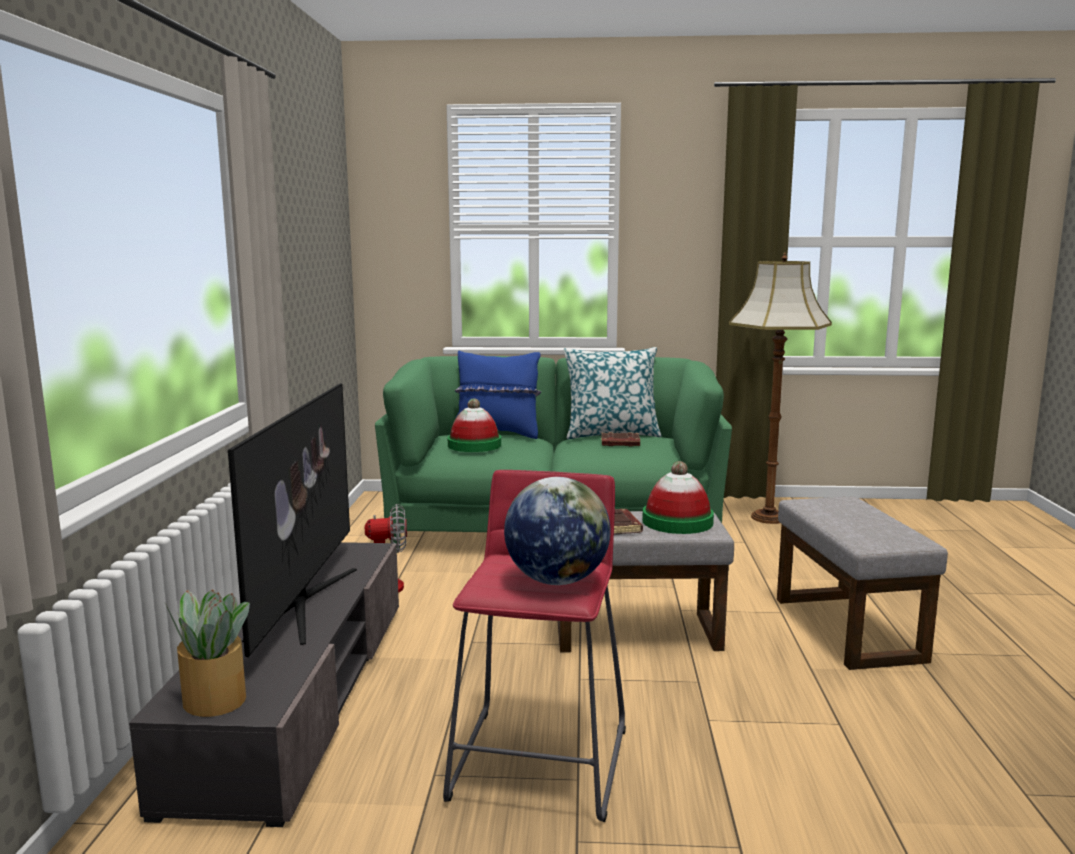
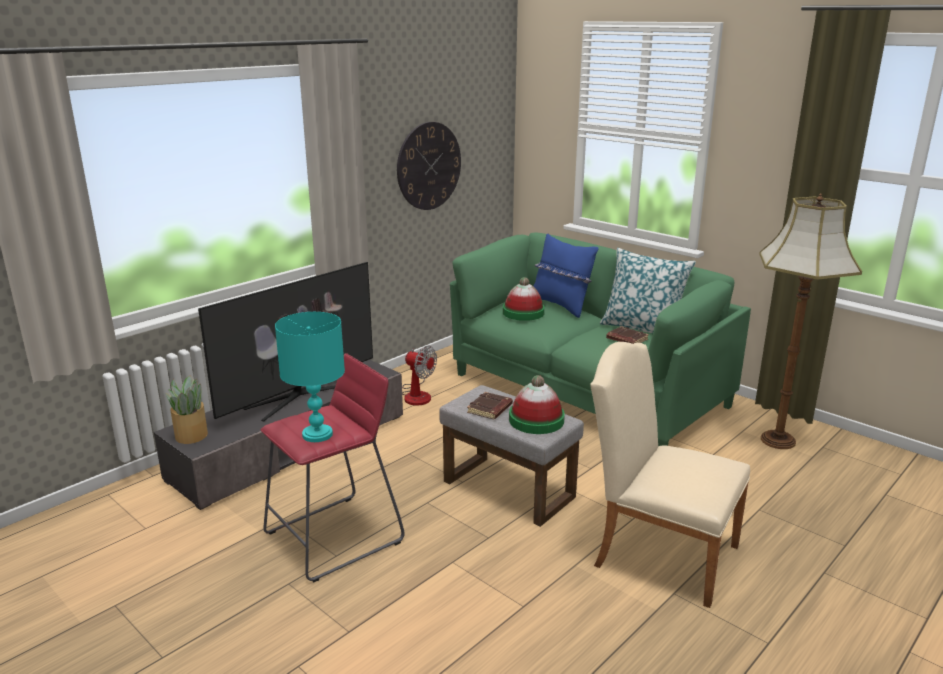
camera: 40 degrees right, 10 degrees up
globe [504,477,611,585] -> turquoise table lamp [275,312,345,442]
grey ottoman [777,497,948,670] -> beige chair [590,342,750,608]
none -> wall clock [397,122,461,210]

